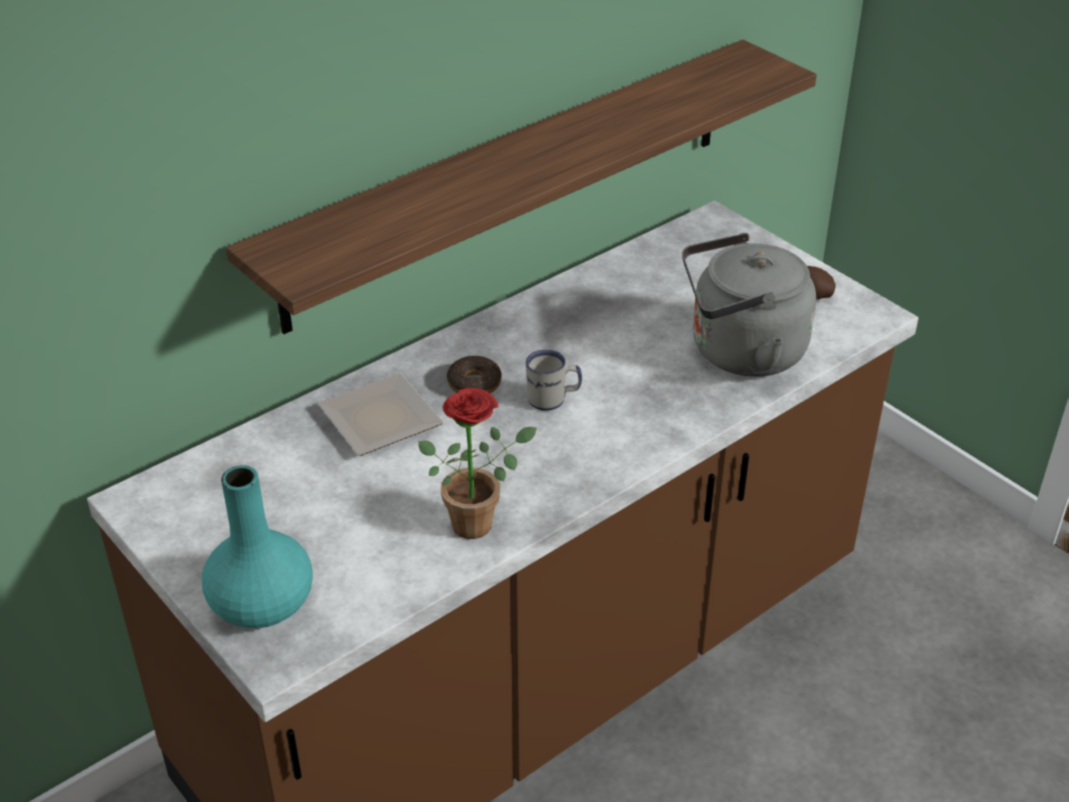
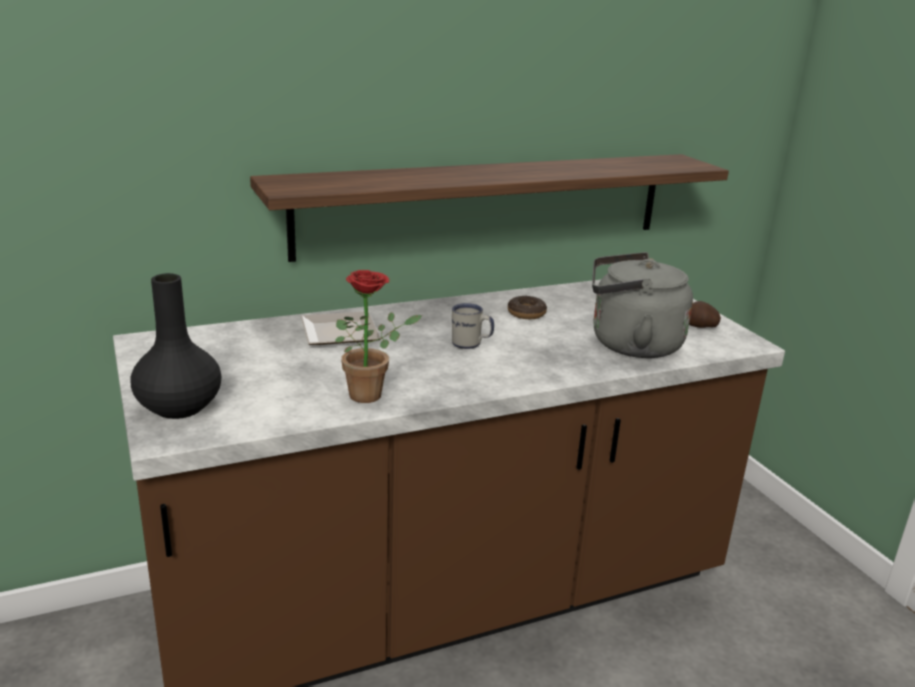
camera: 15 degrees right, 15 degrees down
turquoise vase [202,466,313,628] -> black vase [131,273,222,419]
donut [447,355,502,394] -> donut moved to [508,295,547,319]

